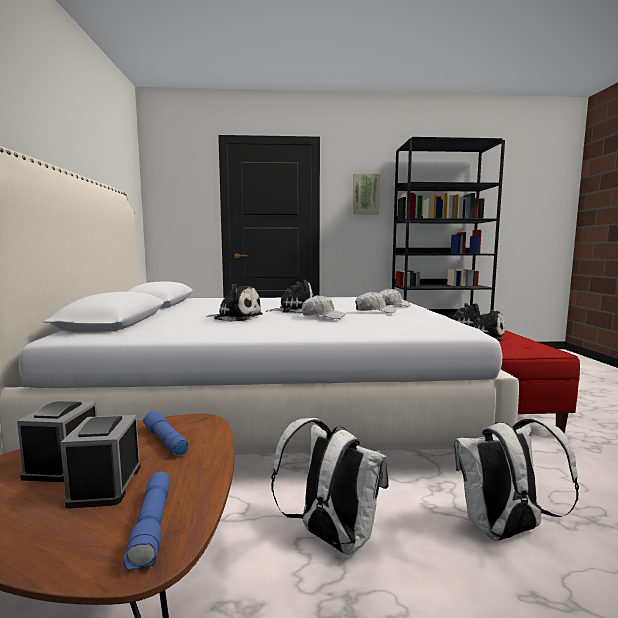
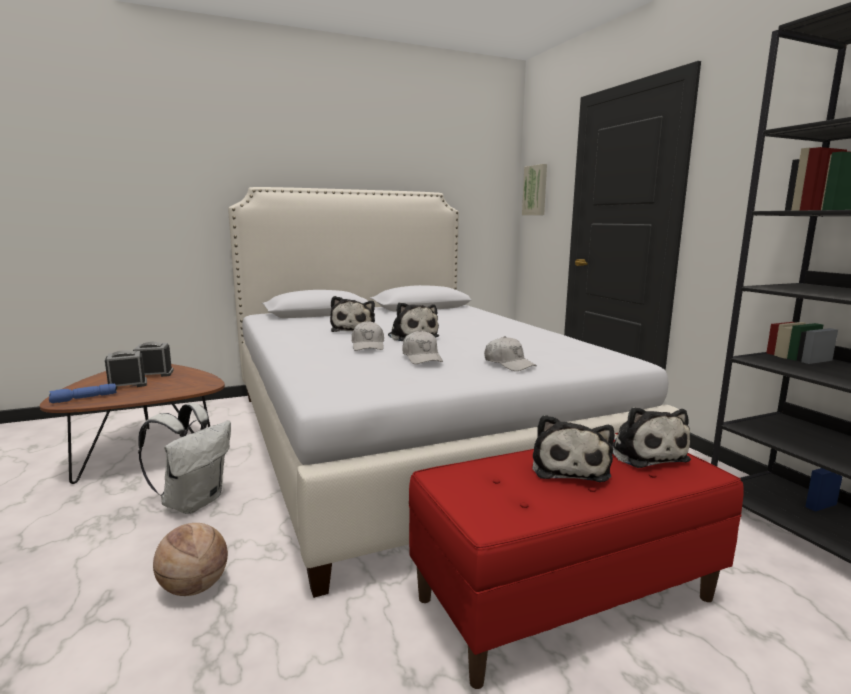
camera: 70 degrees right, 5 degrees up
blue flashlight [143,411,188,456] -> none
picture [352,173,380,214] -> picture moved to [522,164,547,215]
white backpack [454,418,579,541] -> basketball [153,523,228,596]

